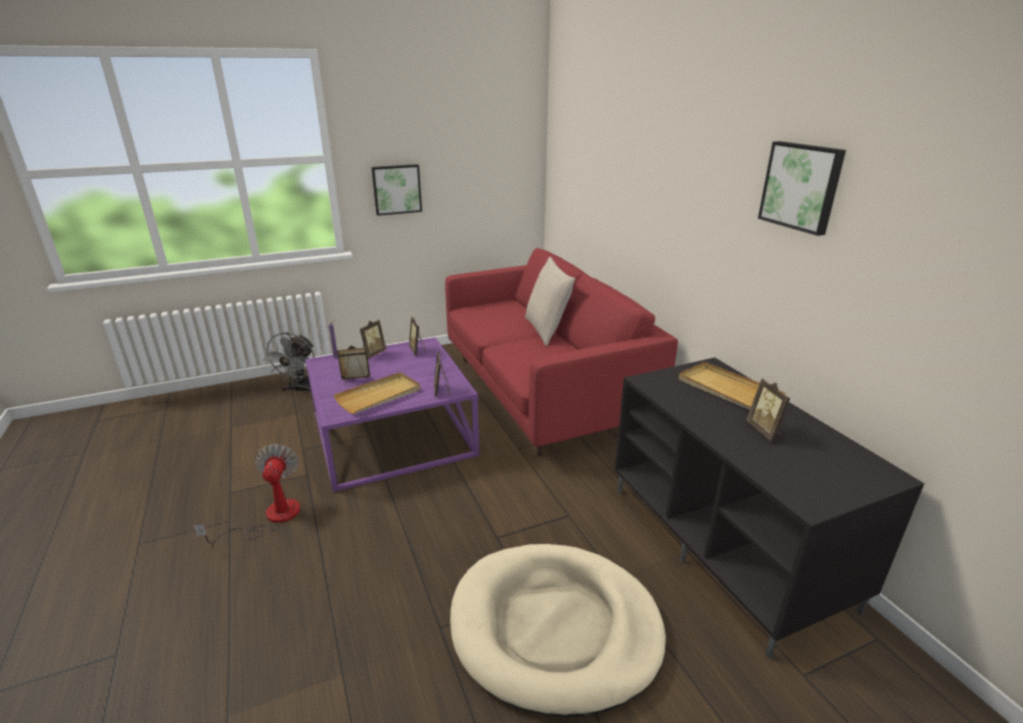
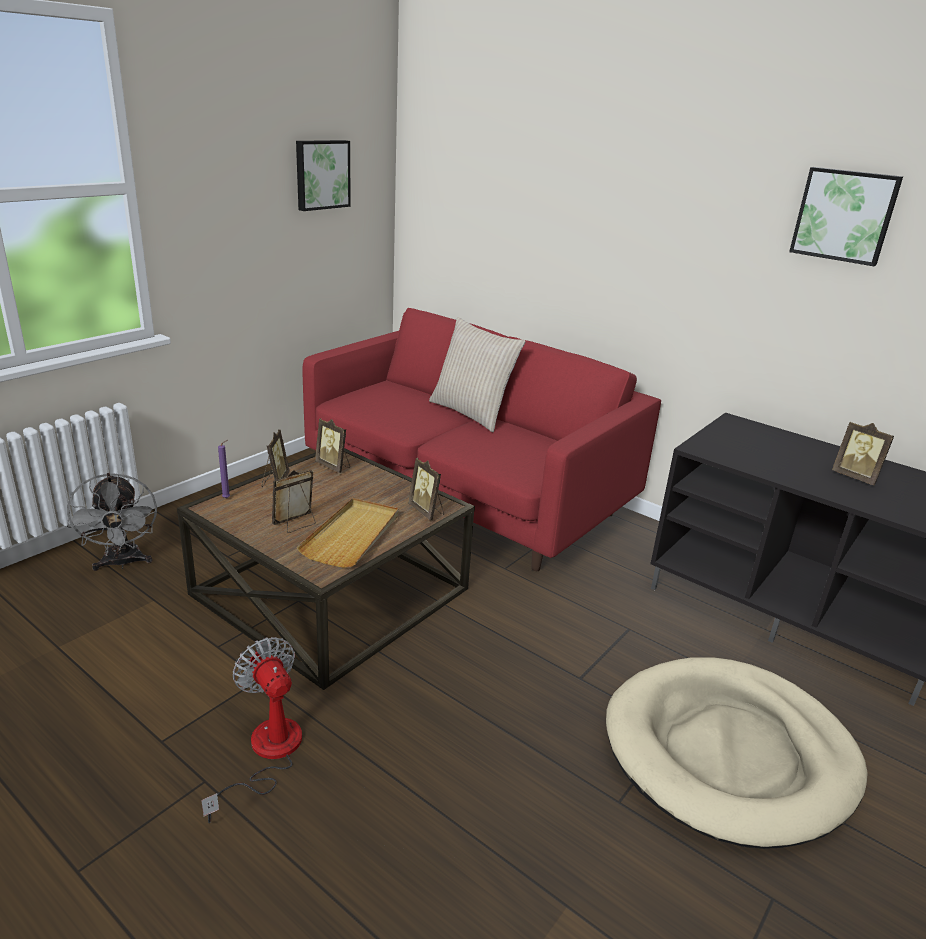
camera: 30 degrees left, 0 degrees up
purple coffee table [305,337,479,492] -> brown coffee table [177,448,475,690]
picture [371,164,422,216] -> picture moved to [296,140,351,211]
beige tray [679,362,786,410] -> none

